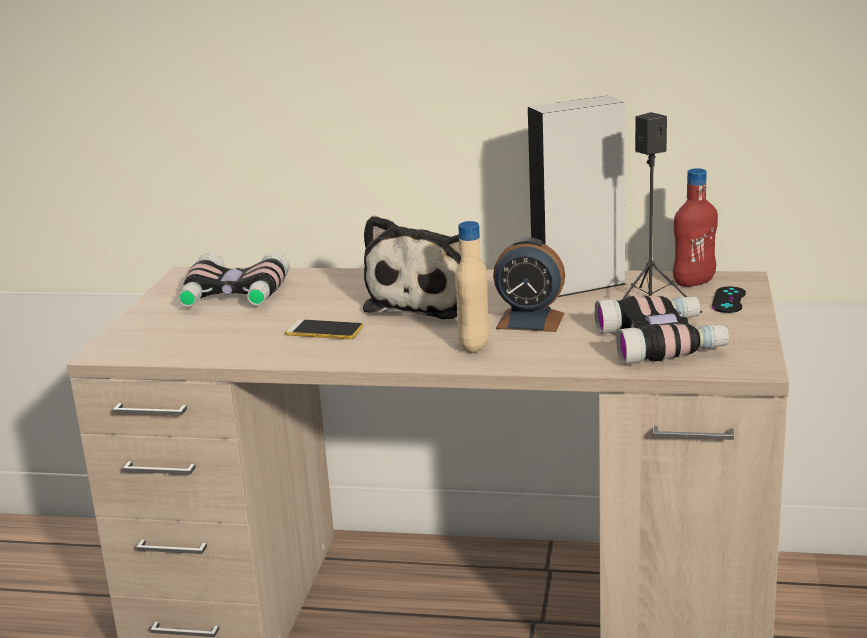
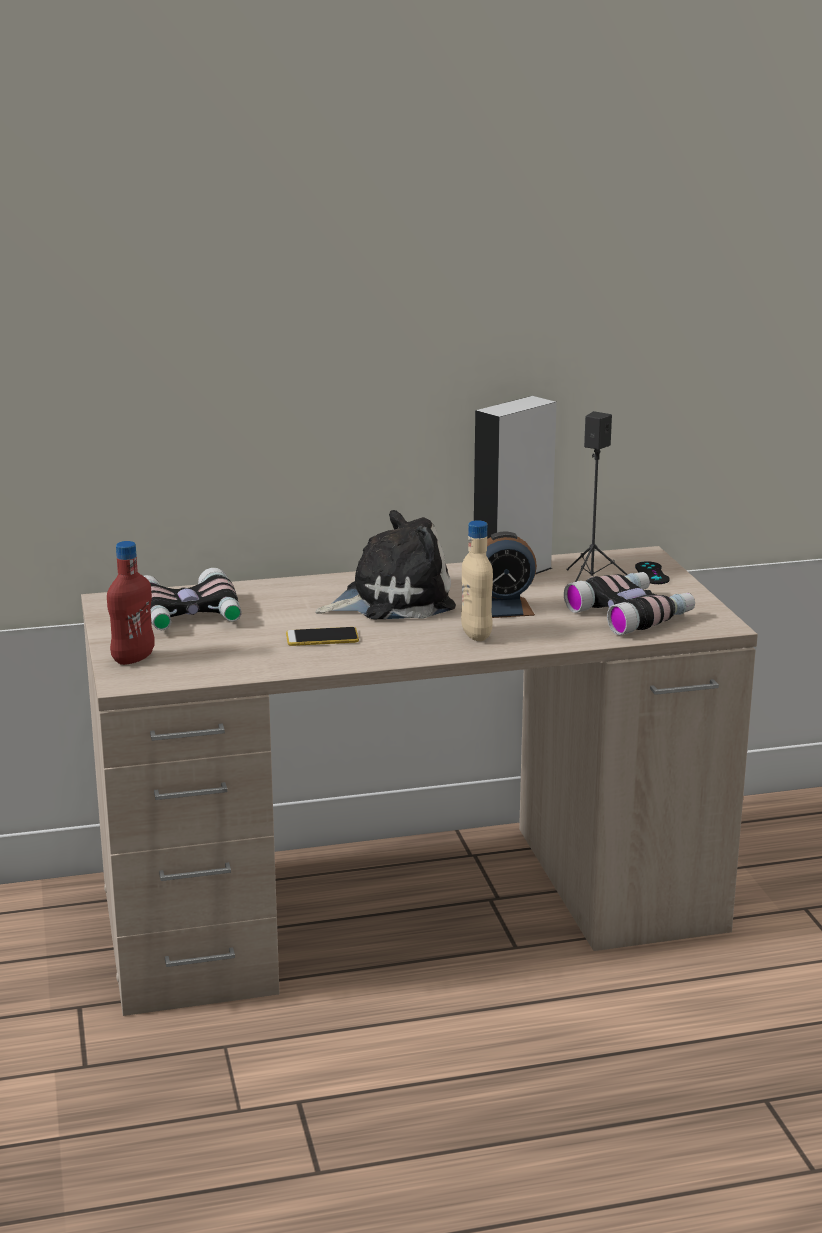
camera: 25 degrees left, 0 degrees up
plush toy [363,215,461,319] -> plush toy turned 105 degrees counterclockwise [315,510,456,619]
red bottle [673,168,718,287] -> red bottle moved to [107,541,155,665]

